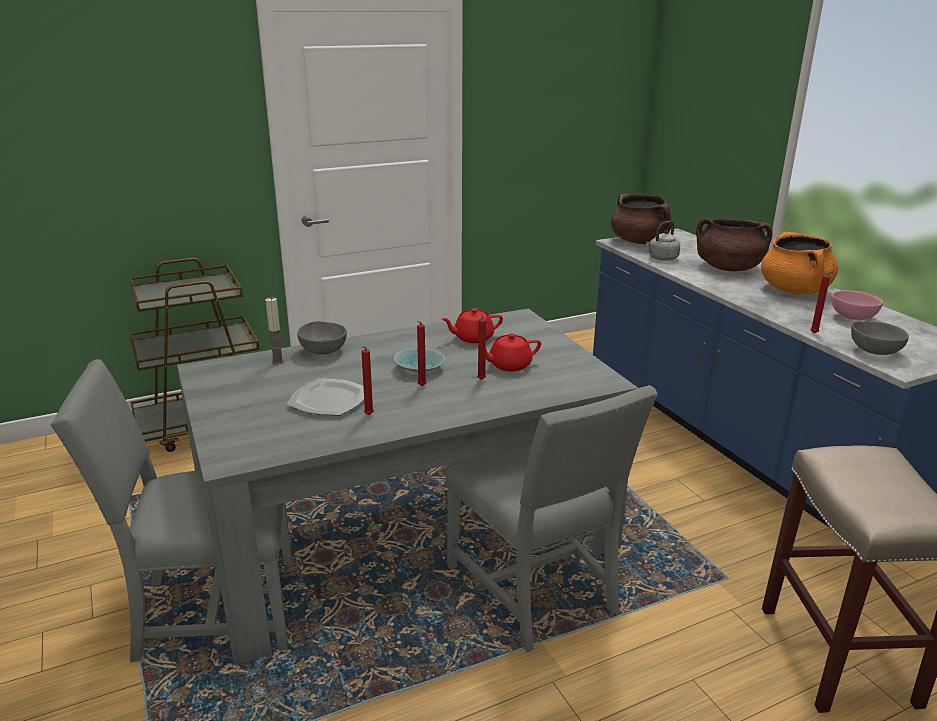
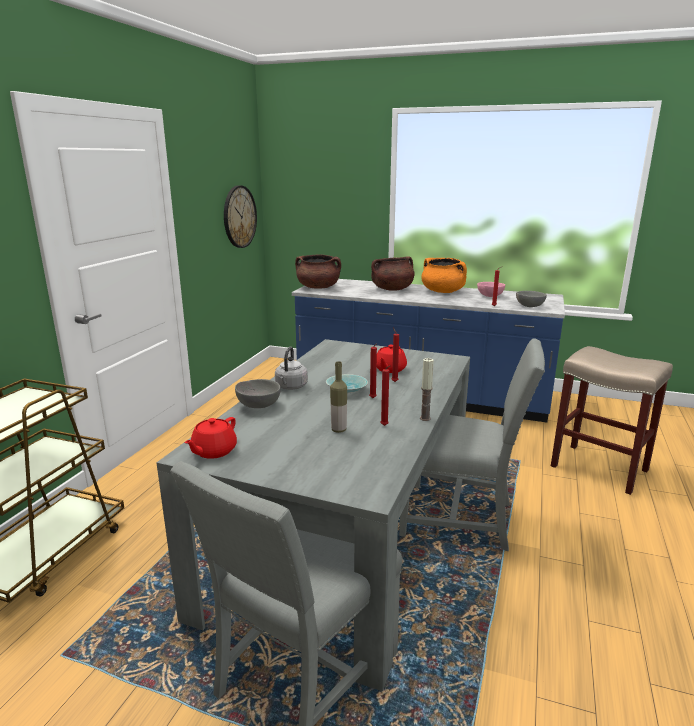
camera: 45 degrees left, 5 degrees down
candle [266,298,284,365] -> candle moved to [420,358,434,421]
plate [287,378,364,415] -> bottle [330,361,347,433]
red teapot [442,308,503,343] -> red teapot moved to [184,417,237,459]
grey kettle [646,221,680,261] -> grey kettle moved to [275,347,308,390]
none -> wall clock [224,185,257,248]

